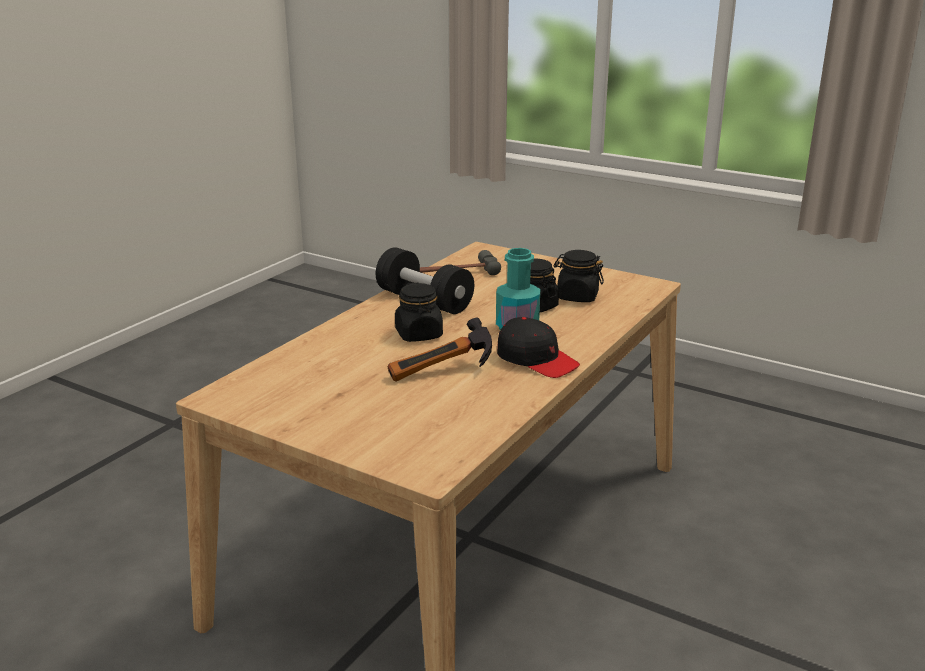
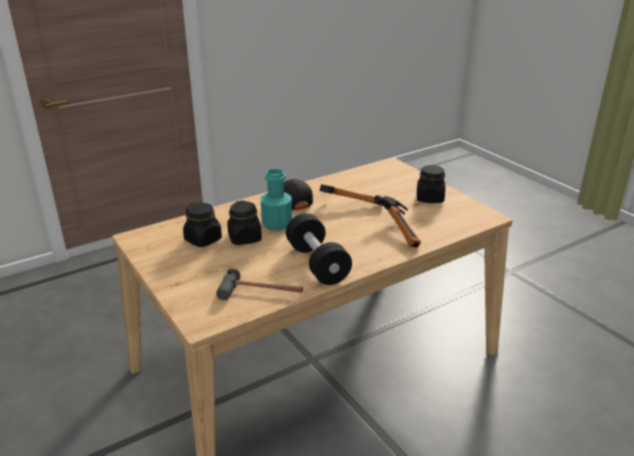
camera: 155 degrees left, 5 degrees up
black jar [395,283,443,342] -> black jar moved to [417,165,445,203]
none -> hammer [374,195,421,248]

